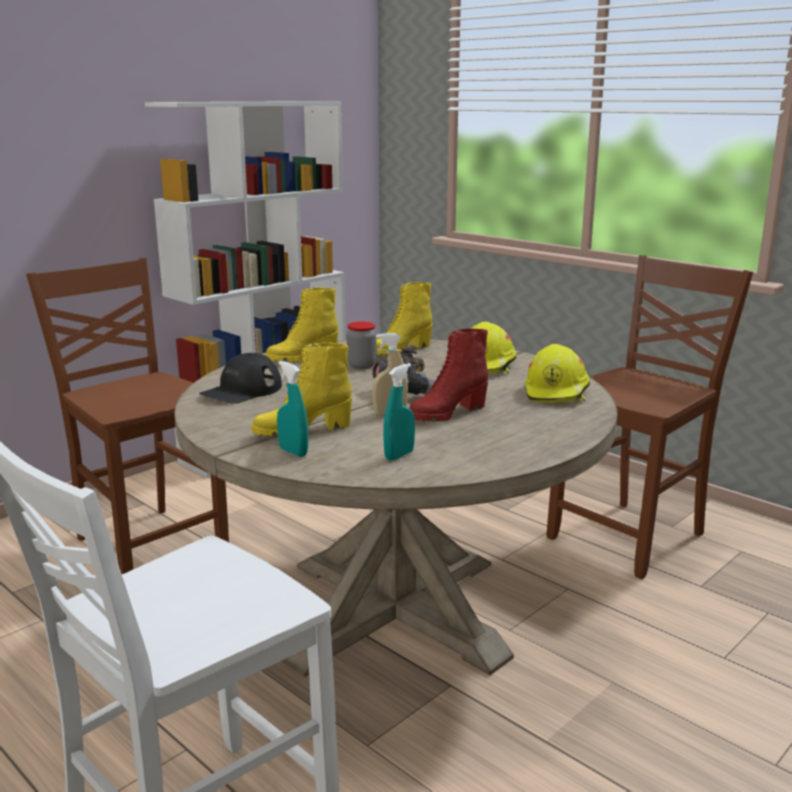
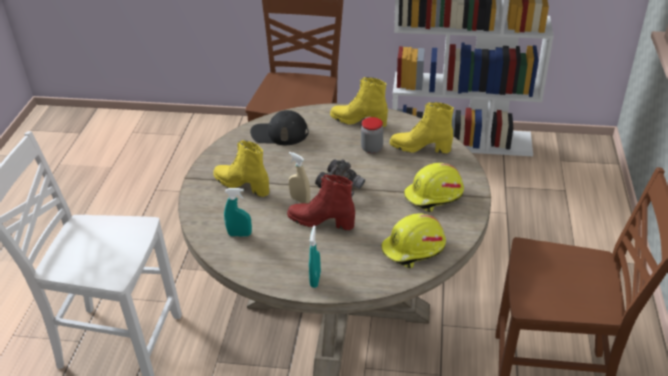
camera: 55 degrees right, 20 degrees up
turquoise spray bottle [277,361,308,457] -> turquoise spray bottle moved to [309,226,321,288]

